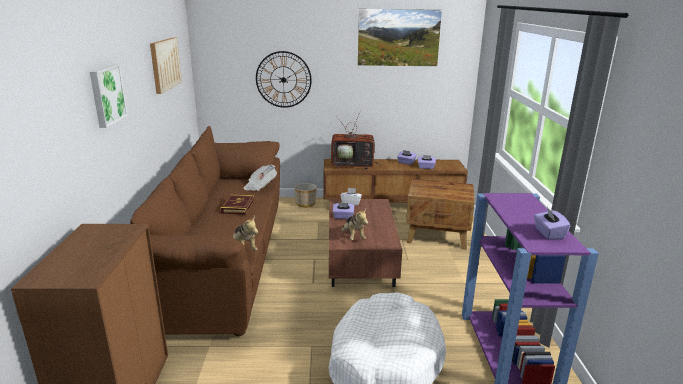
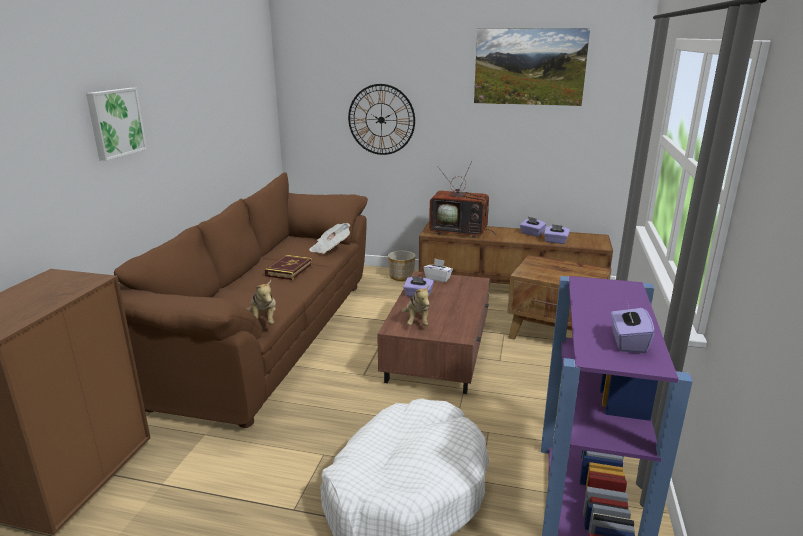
camera: 15 degrees right, 0 degrees up
picture [150,38,182,94] -> none

